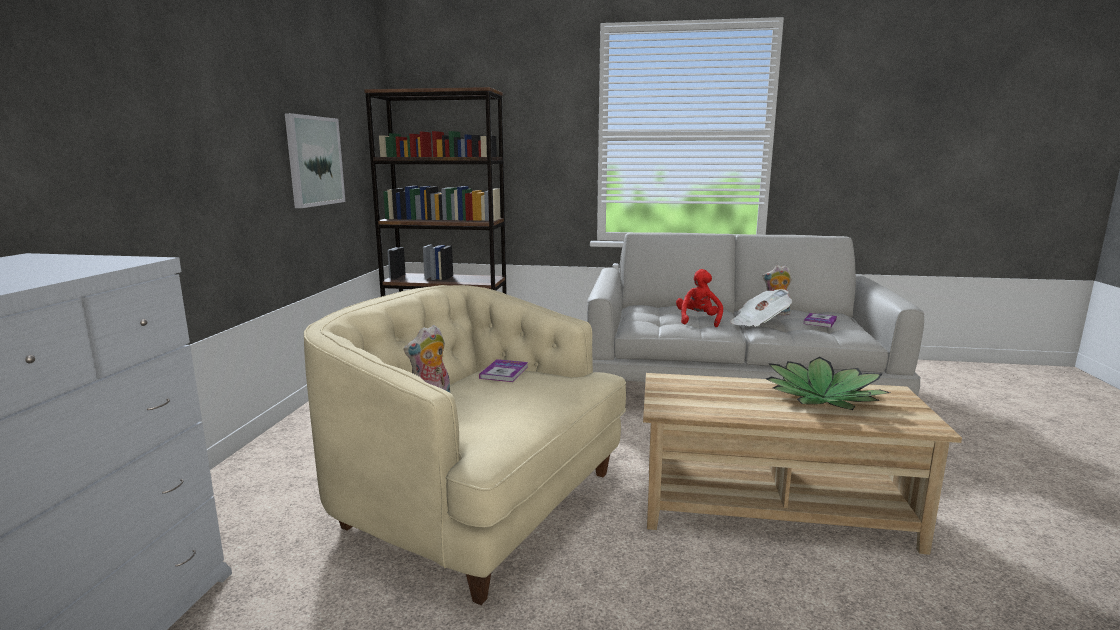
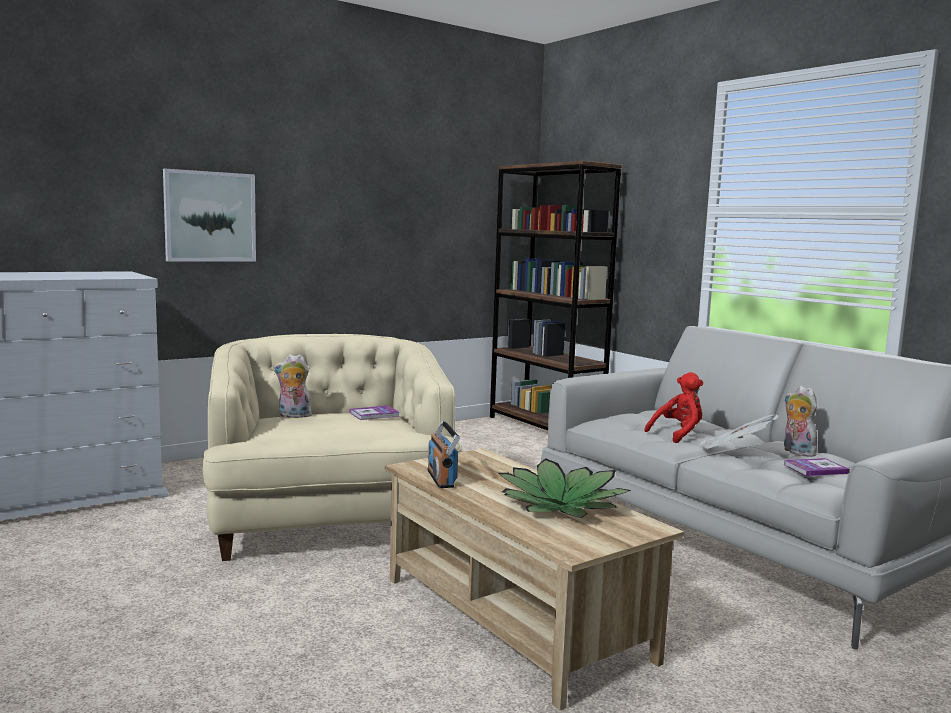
camera: 45 degrees right, 5 degrees down
picture [285,113,345,208] -> picture moved to [163,169,256,261]
none -> radio [428,420,460,488]

